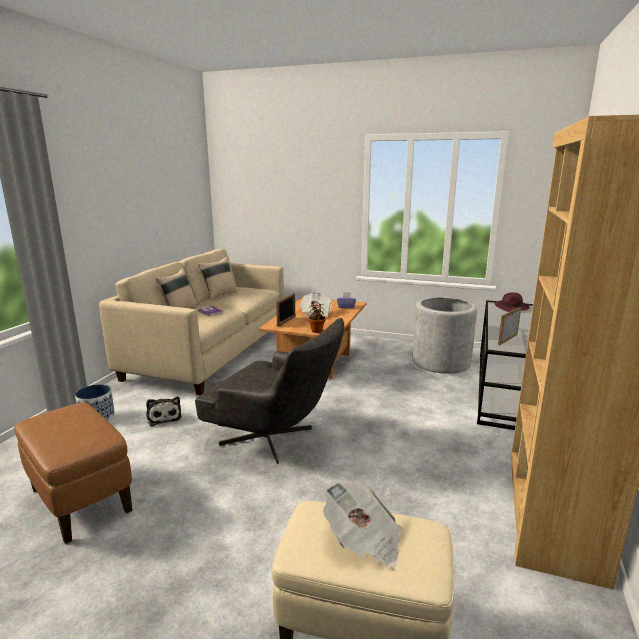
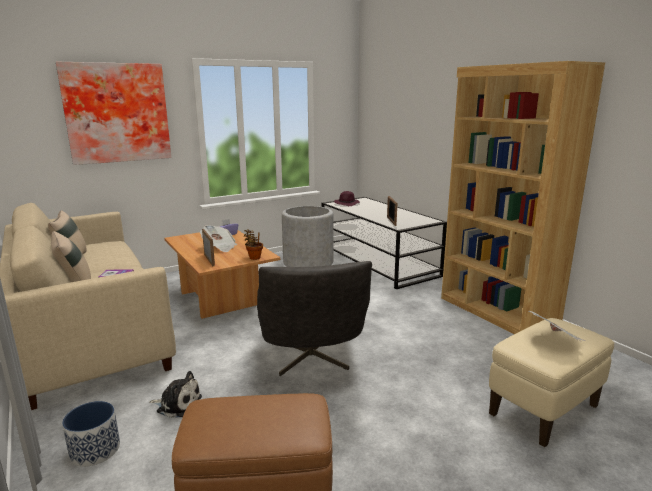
camera: 50 degrees left, 0 degrees up
grey armchair [195,318,344,464] -> grey armchair turned 105 degrees clockwise [257,261,372,376]
none -> picture [56,62,171,165]

